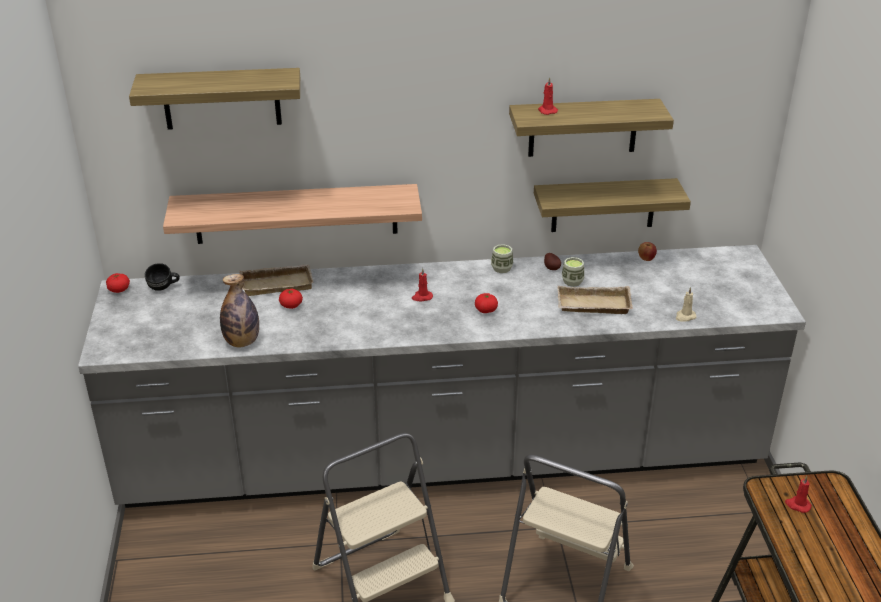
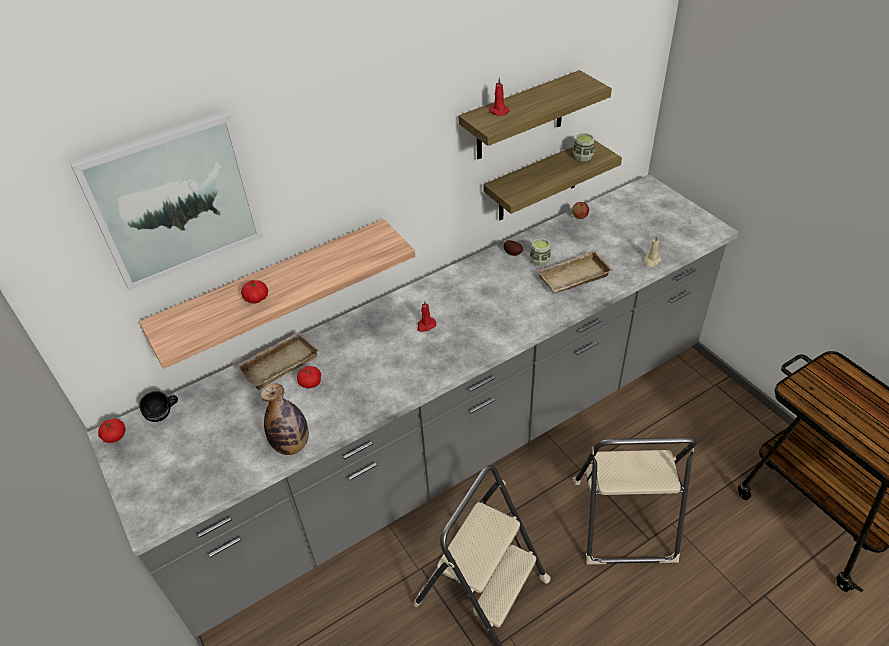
camera: 25 degrees left, 10 degrees up
shelf [129,68,300,130] -> picture [69,110,263,291]
tomato [475,293,498,313] -> tomato moved to [241,280,268,304]
cup [491,244,513,273] -> cup moved to [573,133,595,161]
red candle [785,476,812,513] -> none

